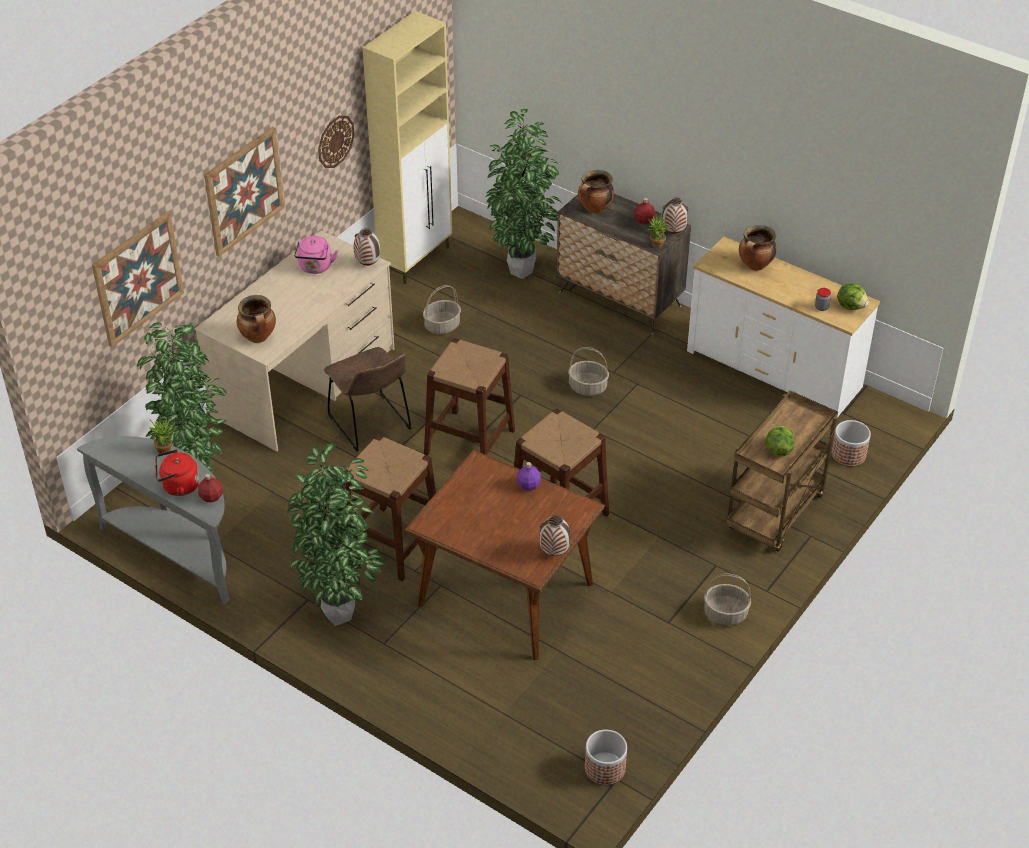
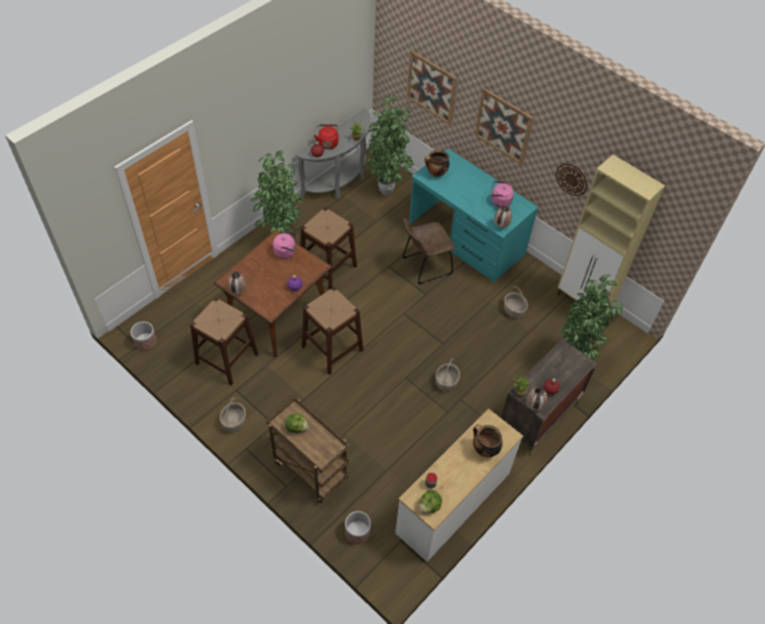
camera: 95 degrees right, 10 degrees up
beige desk [195,231,394,452] -> turquoise desk [409,148,538,283]
brown stool [424,338,515,456] -> brown stool moved to [190,298,258,385]
cooking pot [578,170,614,214] -> none
none -> pink kettle [273,231,298,259]

